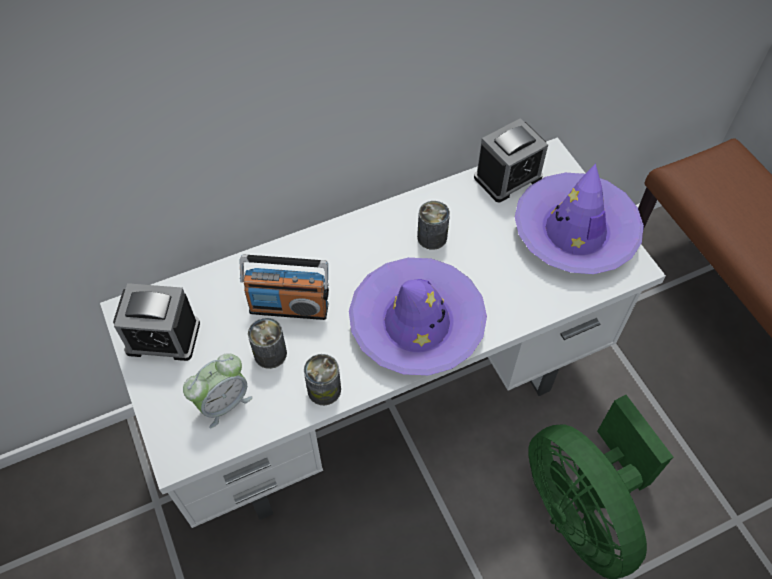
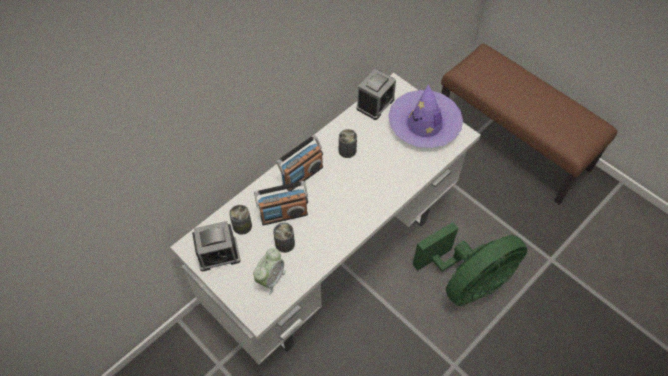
camera: 20 degrees left, 0 degrees up
can [304,354,341,405] -> can moved to [229,205,252,235]
purple hat [349,258,487,375] -> none
green fan [529,395,673,579] -> green fan turned 75 degrees counterclockwise [413,222,527,306]
none -> radio [276,135,323,191]

